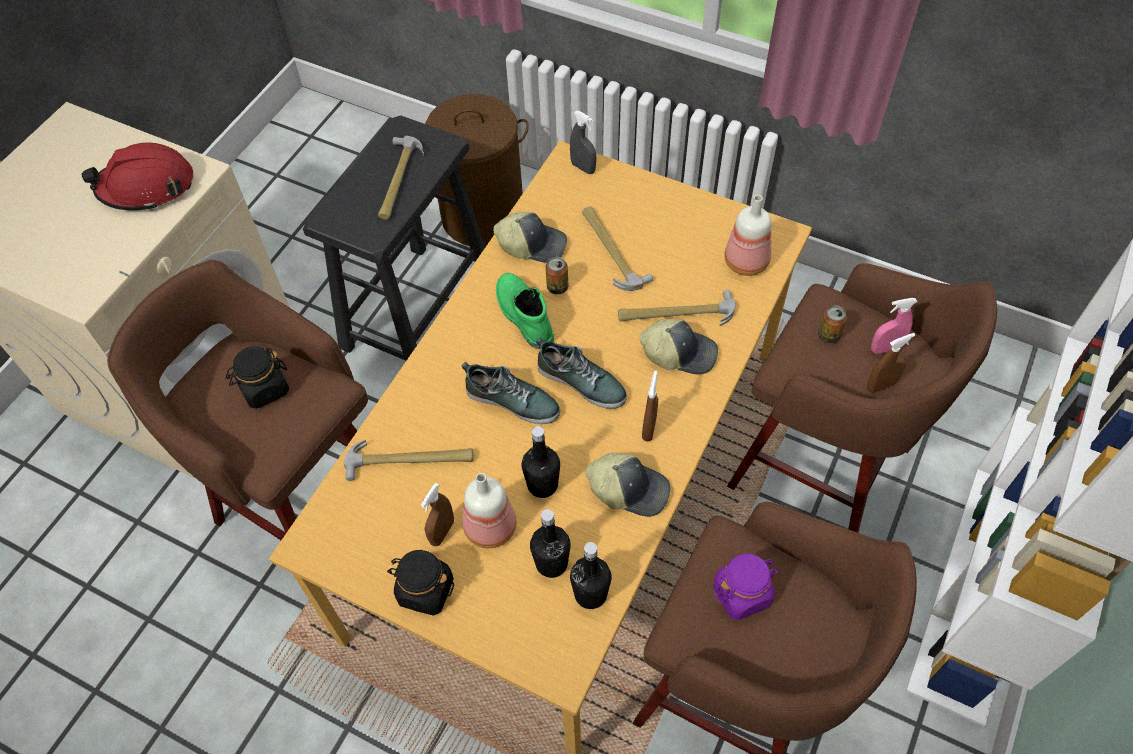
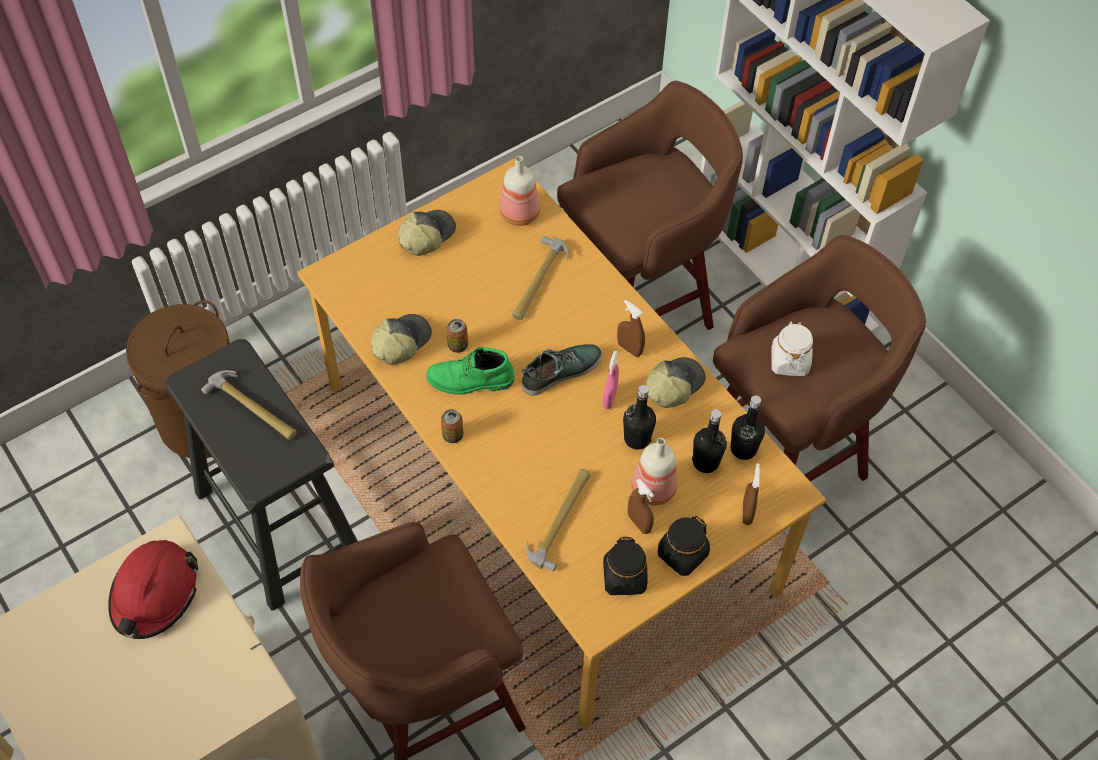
camera: 65 degrees left, 0 degrees up
black jar [226,346,289,409] -> black jar moved to [603,536,648,595]
shoe [462,362,560,424] -> none
grey spray bottle [570,111,596,174] -> none
hammer [582,206,653,291] -> none
cap [640,319,718,375] -> cap moved to [399,210,456,256]
purple jar [713,554,779,621] -> white jar [771,321,813,376]
can [818,305,847,344] -> can moved to [441,409,463,443]
brown spray bottle [867,333,916,393] -> brown spray bottle moved to [742,463,760,525]
pink spray bottle [871,298,917,354] -> pink spray bottle moved to [603,351,619,409]

